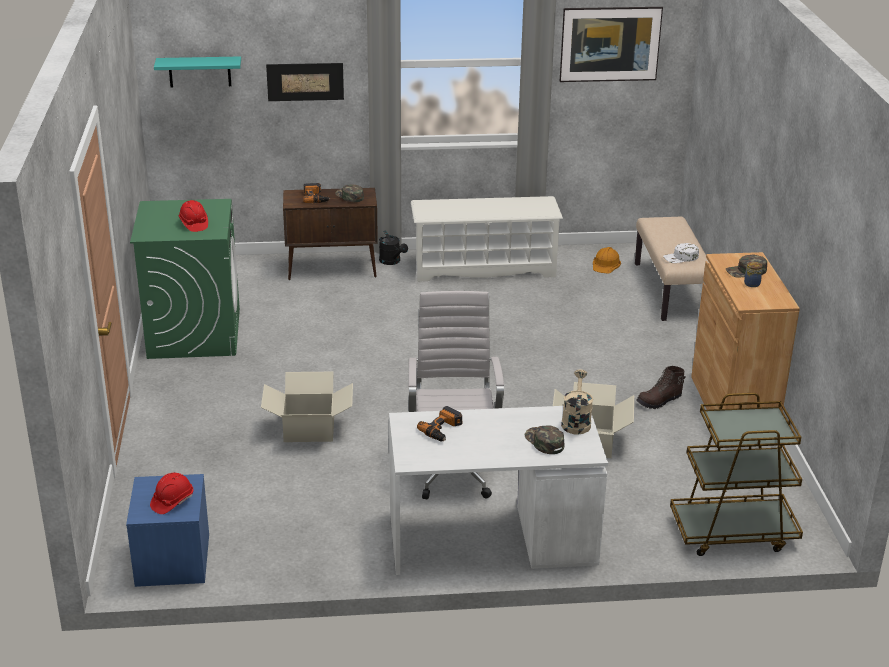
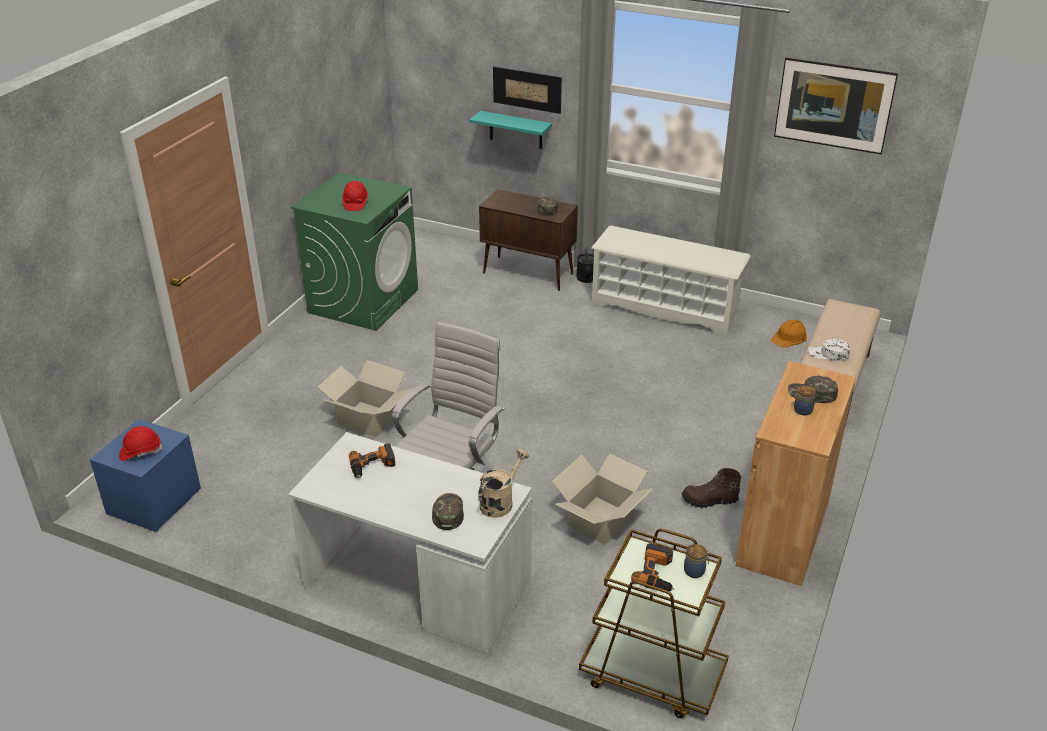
camera: 30 degrees right, 5 degrees up
turquoise shelf [154,56,241,88] -> turquoise shelf moved to [469,111,552,149]
power drill [303,183,330,203] -> power drill moved to [631,543,674,591]
none -> jar [684,544,710,578]

